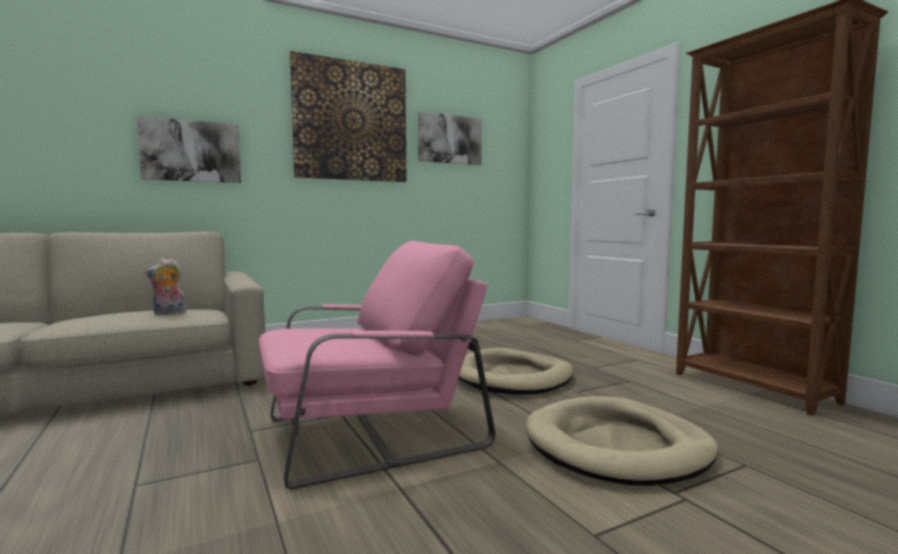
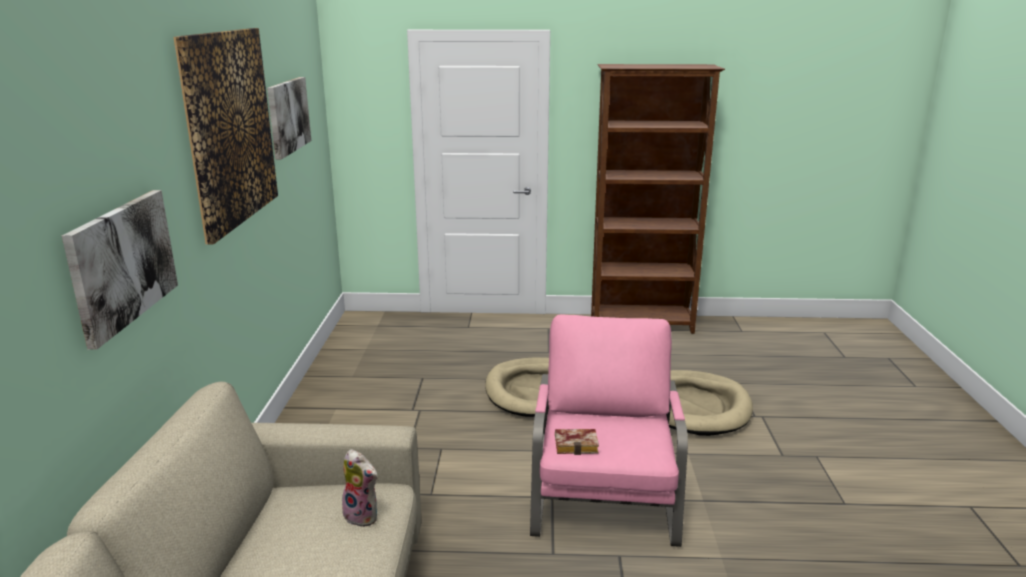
camera: 60 degrees left, 15 degrees up
plush toy [145,258,187,315] -> plush toy turned 60 degrees counterclockwise [342,449,378,527]
none -> book [555,429,599,455]

